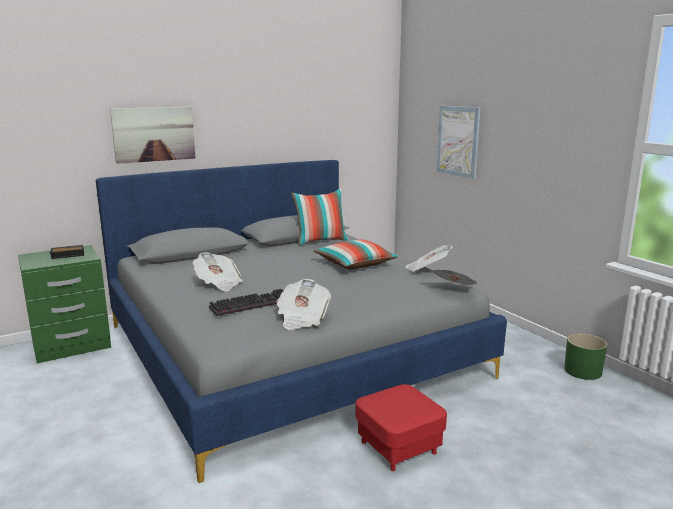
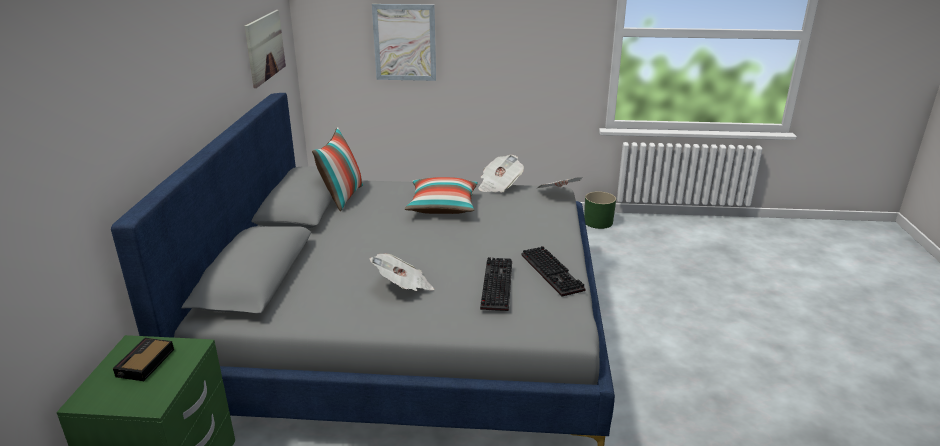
camera: 55 degrees left, 10 degrees up
picture [110,107,195,164] -> picture moved to [245,10,286,88]
newspaper [276,279,331,330] -> keyboard [521,246,586,297]
red ottoman [355,384,447,471] -> none

